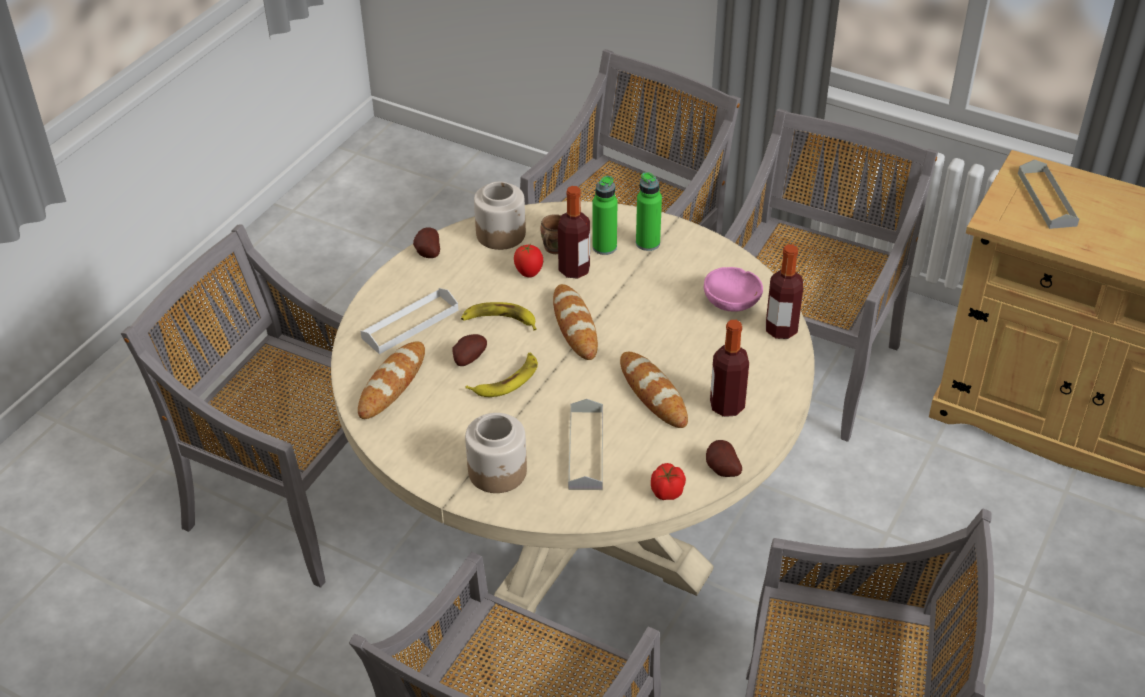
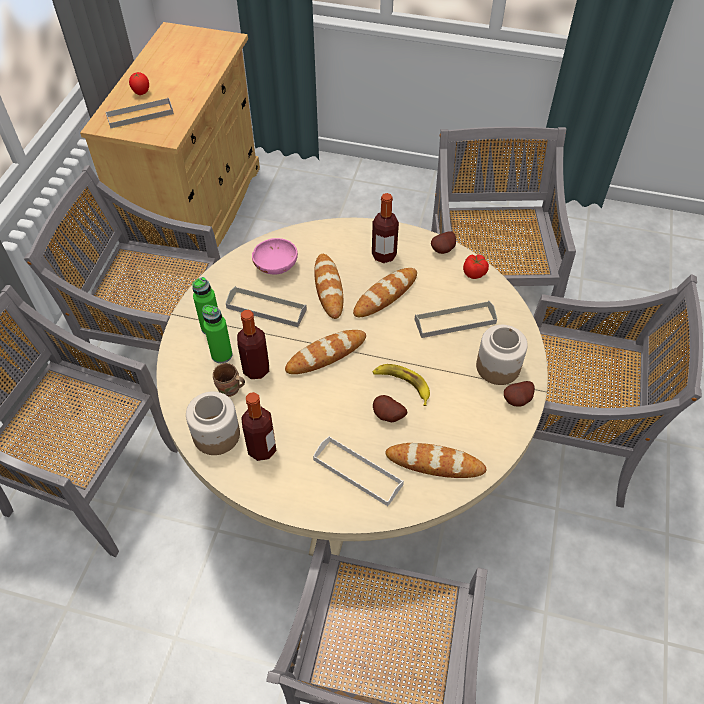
camera: 105 degrees left, 10 degrees up
potato [413,227,440,258] -> potato moved to [504,381,535,407]
banana [461,302,537,330] -> none
tomato [514,245,543,277] -> tomato moved to [129,72,149,95]
bottle [766,244,803,339] -> bottle moved to [241,392,276,461]
none -> grey tray [226,286,307,327]
none -> bread [314,254,343,319]

